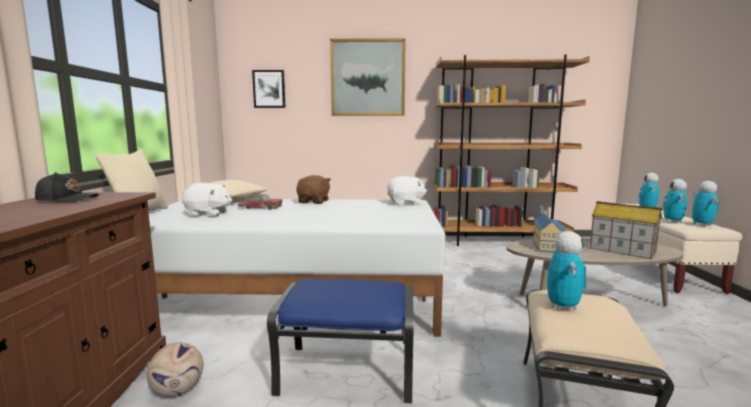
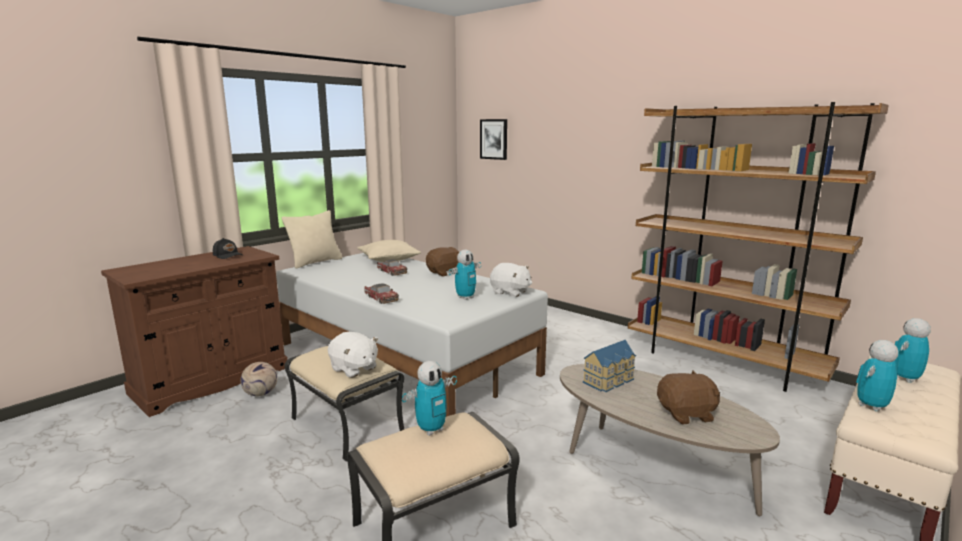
camera: 40 degrees right, 5 degrees up
white plush toy [182,183,232,216] -> white plush toy moved to [328,332,378,378]
blue ottoman [267,279,414,404] -> beige ottoman [284,346,404,461]
picture [330,38,406,116] -> none
toy house [589,201,663,259] -> brown plush toy [657,371,720,424]
toy robot [692,181,721,226] -> toy robot moved to [449,250,481,300]
none -> toy car [365,283,399,304]

